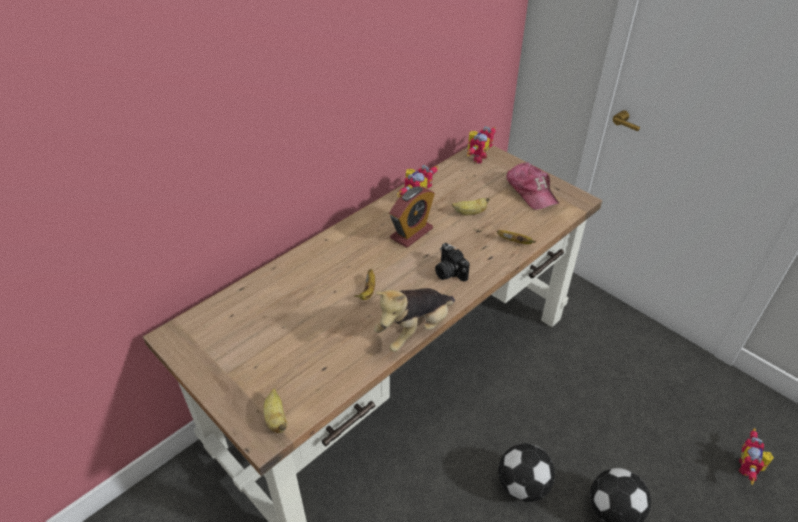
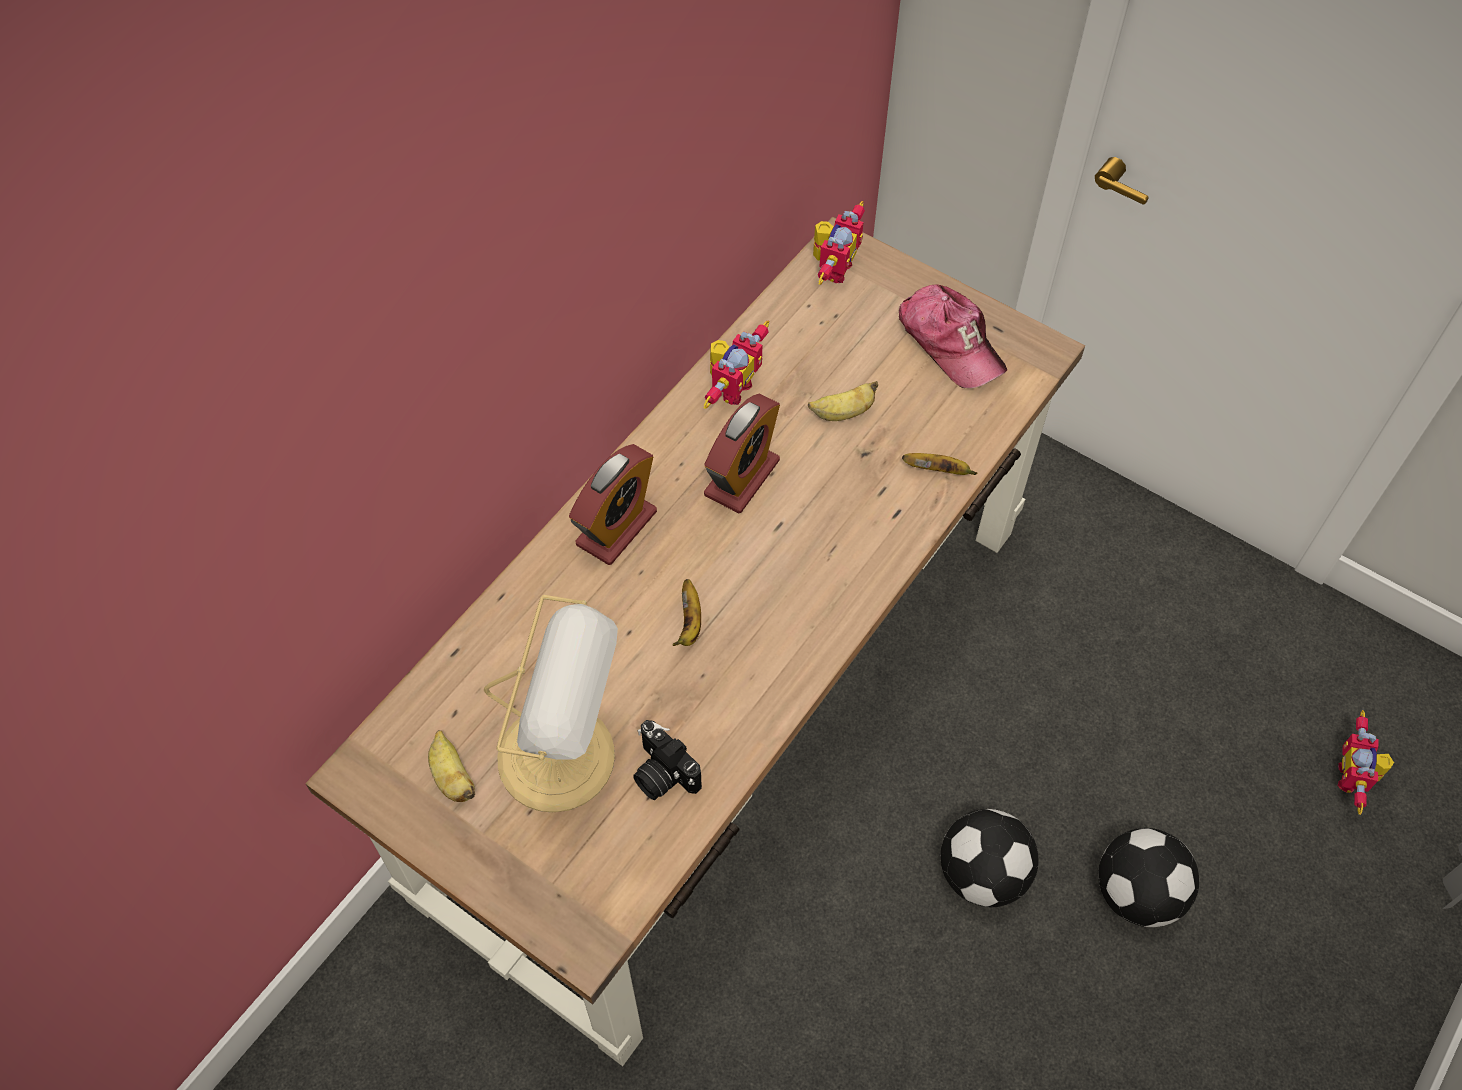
camera: 10 degrees left, 15 degrees up
banana [263,388,287,433] -> banana moved to [428,730,475,802]
plush toy [374,288,455,352] -> none
camera [435,243,470,282] -> camera moved to [633,720,702,800]
none -> table lamp [484,595,618,813]
none -> alarm clock [569,444,657,565]

